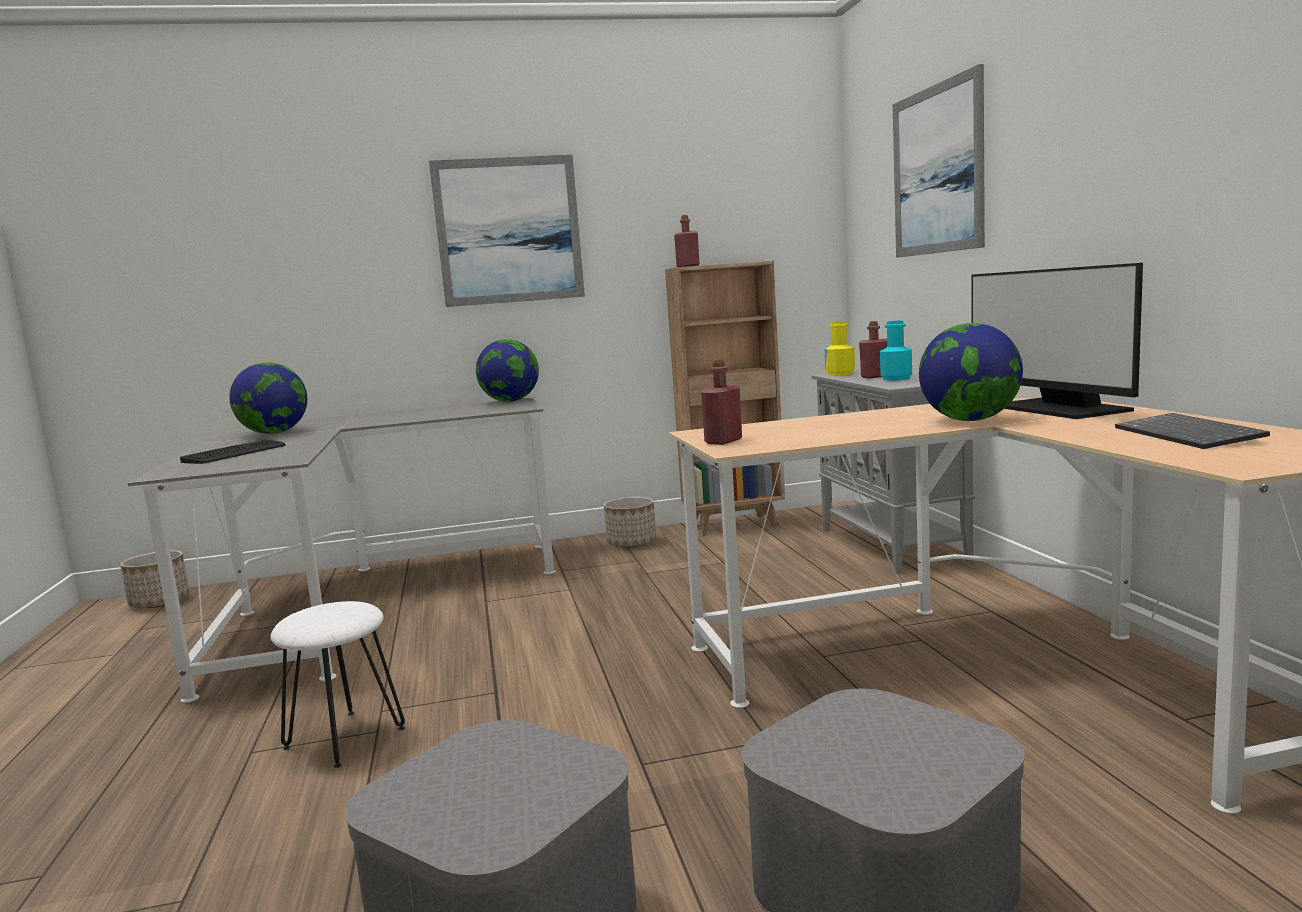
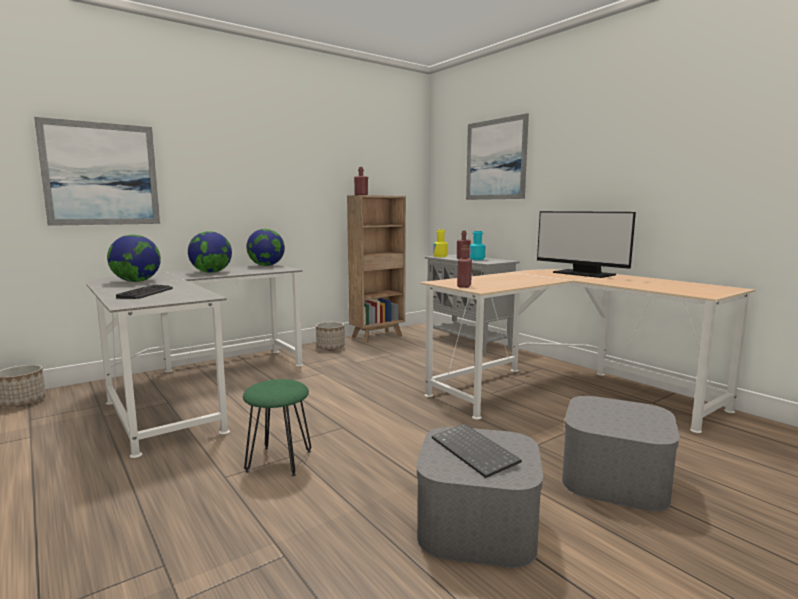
camera: 25 degrees left, 0 degrees up
white stool [270,601,405,768] -> green stool [243,379,311,476]
picture [429,155,585,307] -> picture moved to [34,117,160,226]
globe [919,323,1023,421] -> globe moved to [188,231,232,273]
keyboard [1115,413,1270,449] -> keyboard moved to [432,424,522,478]

